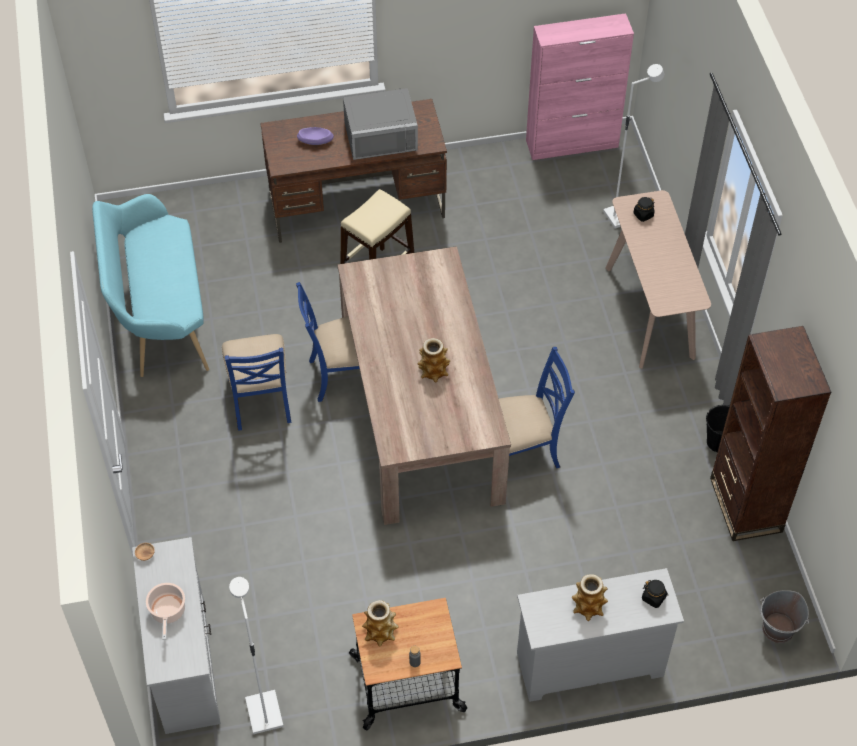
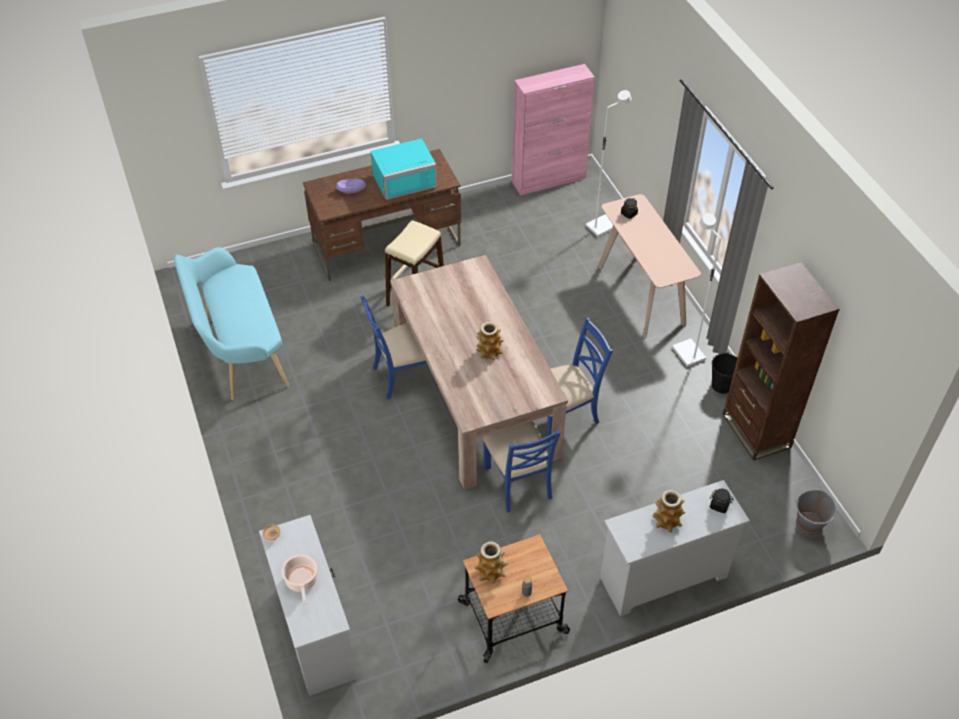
camera: 10 degrees left, 5 degrees down
blue chair [222,334,291,431] -> blue chair moved to [483,421,561,513]
white floor lamp [229,577,284,734] -> white floor lamp moved to [672,213,721,367]
grey microwave [343,88,418,160] -> turquoise microwave [371,138,437,200]

